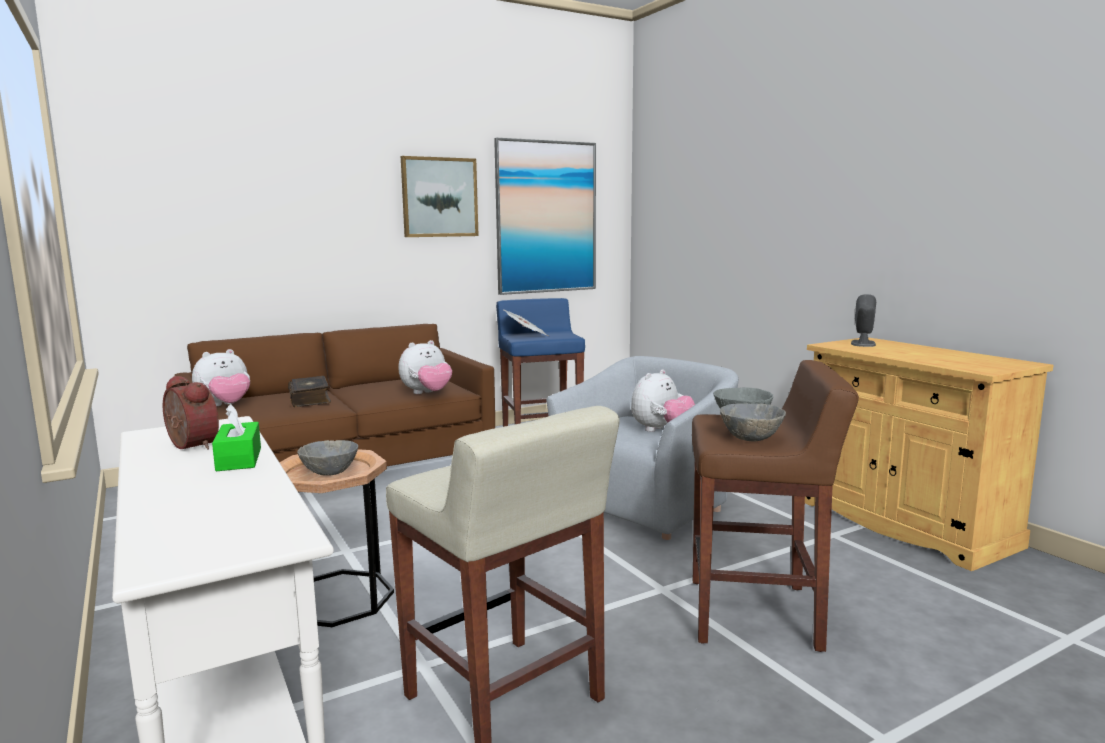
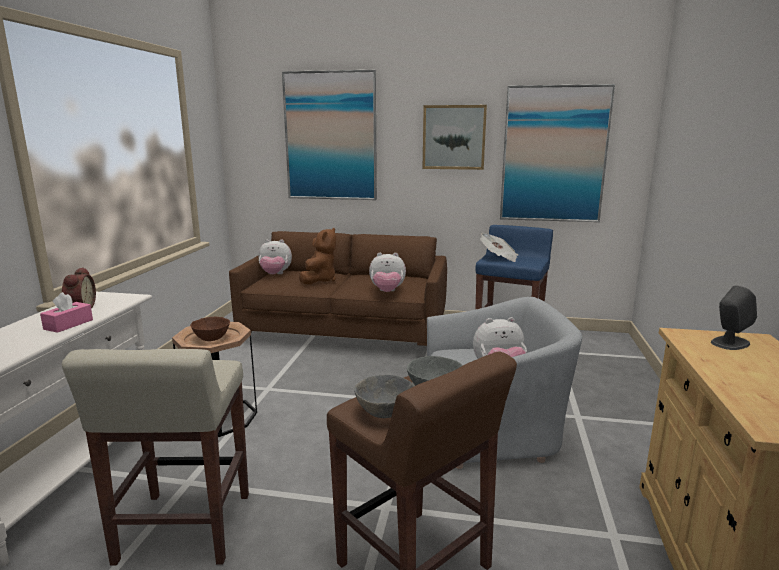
camera: 40 degrees right, 5 degrees up
green tissue box [212,404,261,471] -> pink tissue box [40,292,93,333]
book [288,376,331,407] -> brown plush toy [299,228,336,284]
grey bowl [297,440,358,476] -> brown bowl [190,317,230,341]
none -> picture [282,70,377,200]

